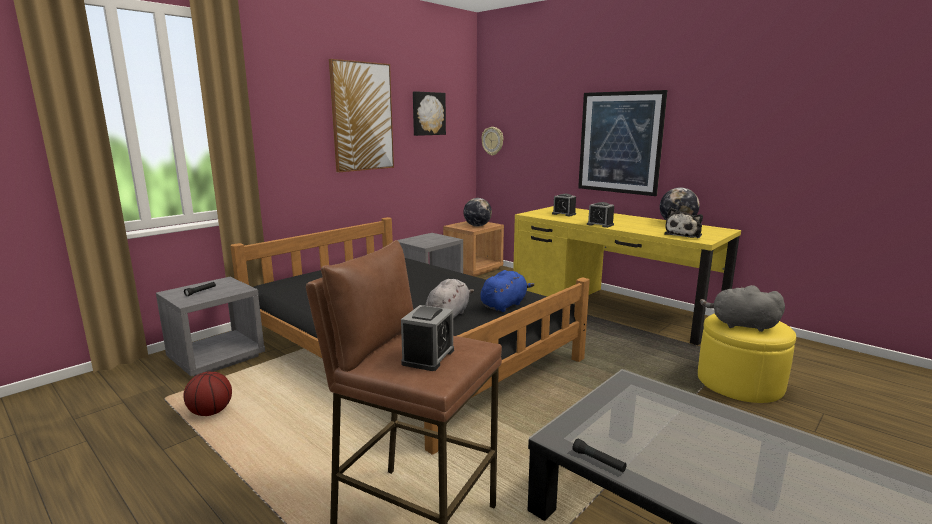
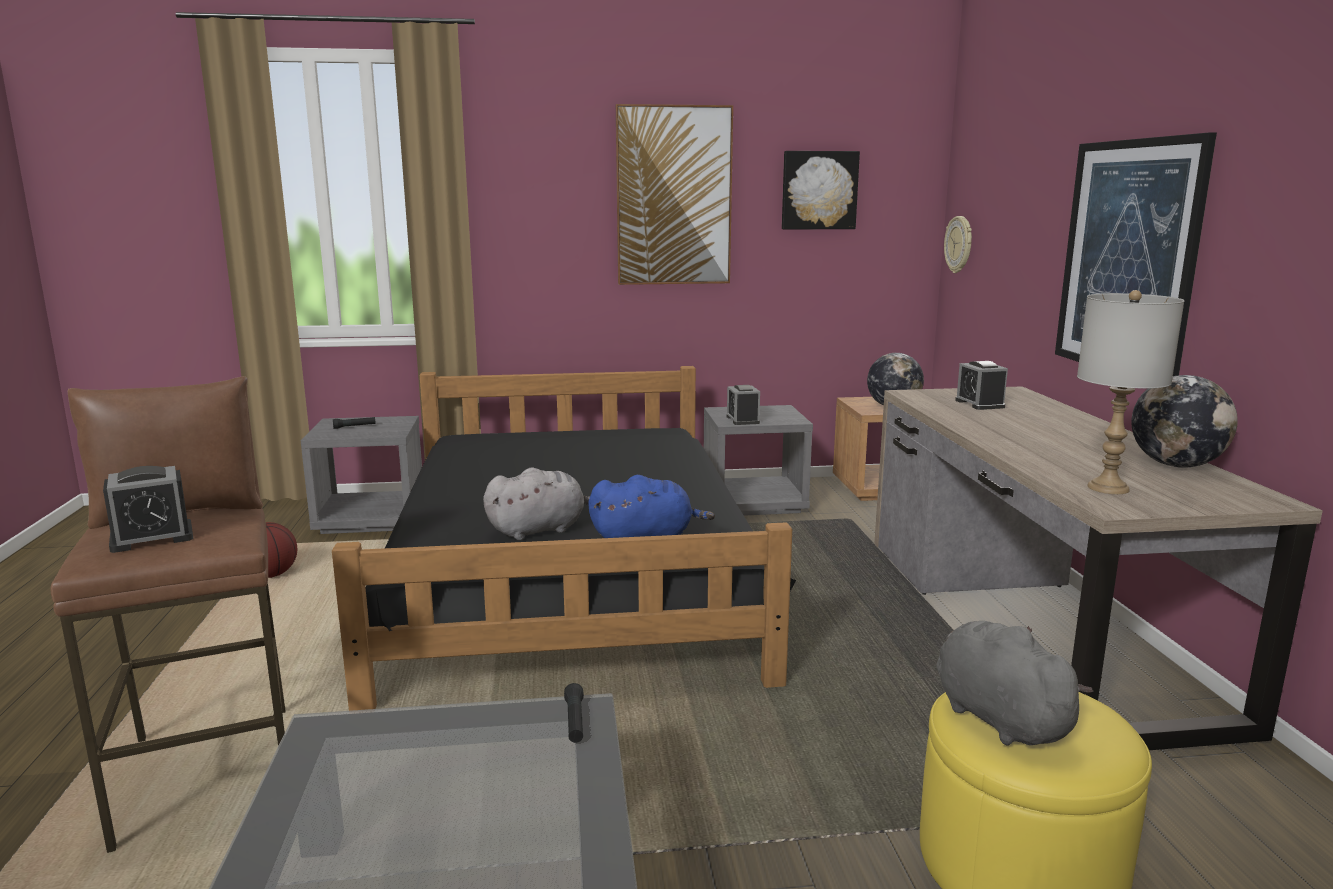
camera: 40 degrees right, 0 degrees up
yellow desk [513,206,741,345] -> brown desk [874,386,1323,750]
black flashlight [573,439,627,472] -> black flashlight moved to [564,683,584,743]
alarm clock [587,202,614,228] -> alarm clock moved to [726,385,760,425]
plush toy [664,208,703,238] -> grey table lamp [1077,290,1185,494]

